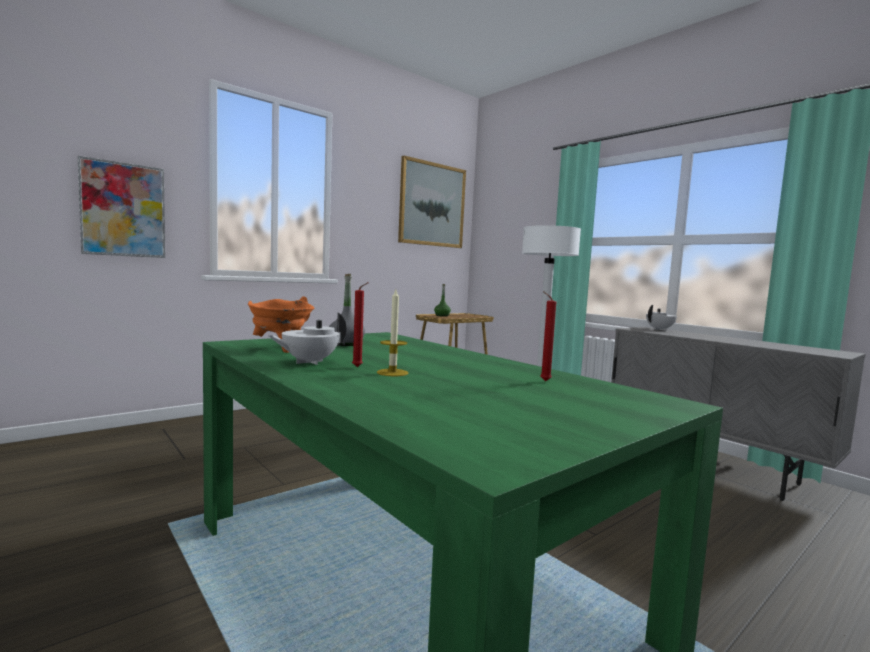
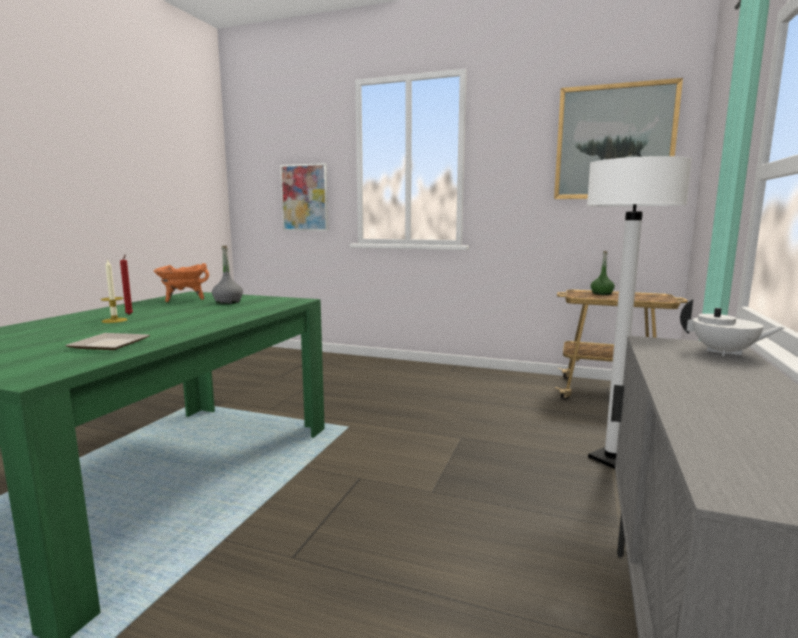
camera: 60 degrees right, 5 degrees up
white teapot [268,313,346,365] -> none
red candle [541,291,556,381] -> plate [65,333,150,350]

